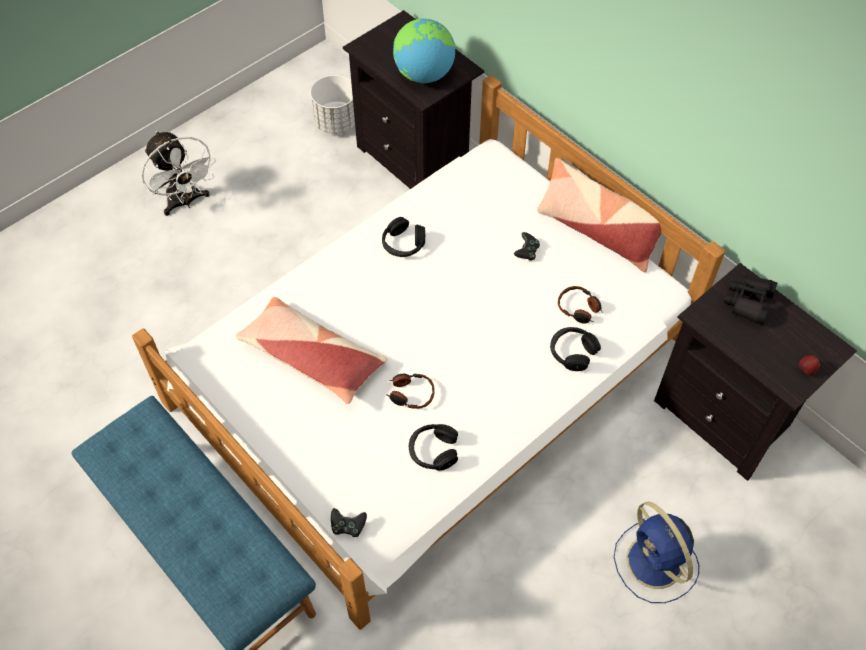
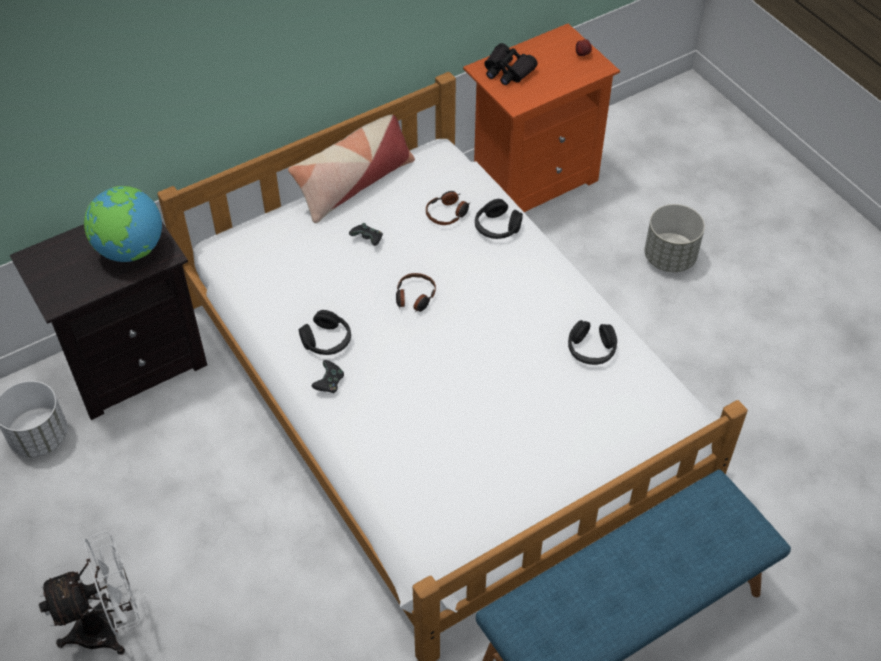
camera: 80 degrees left, 5 degrees down
pillow [236,297,388,404] -> none
black game controller [331,508,367,537] -> black game controller moved to [311,360,344,393]
headphones [387,374,435,409] -> headphones moved to [396,273,436,312]
blue fan [614,501,699,603] -> grey planter [645,204,705,272]
black nightstand [654,263,857,481] -> orange nightstand [463,24,620,212]

